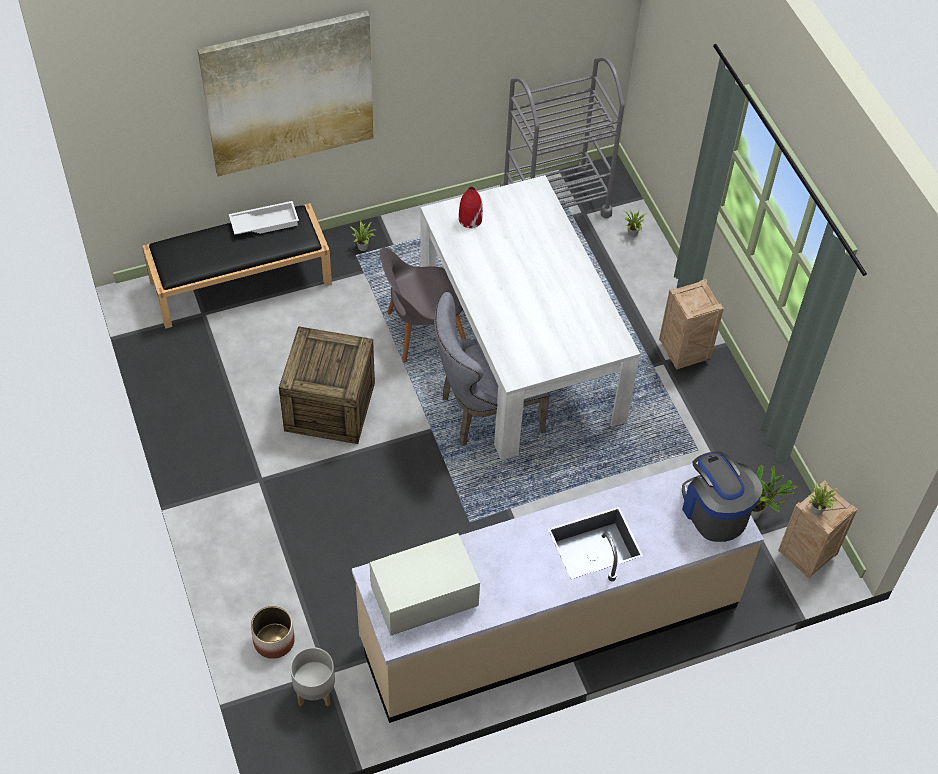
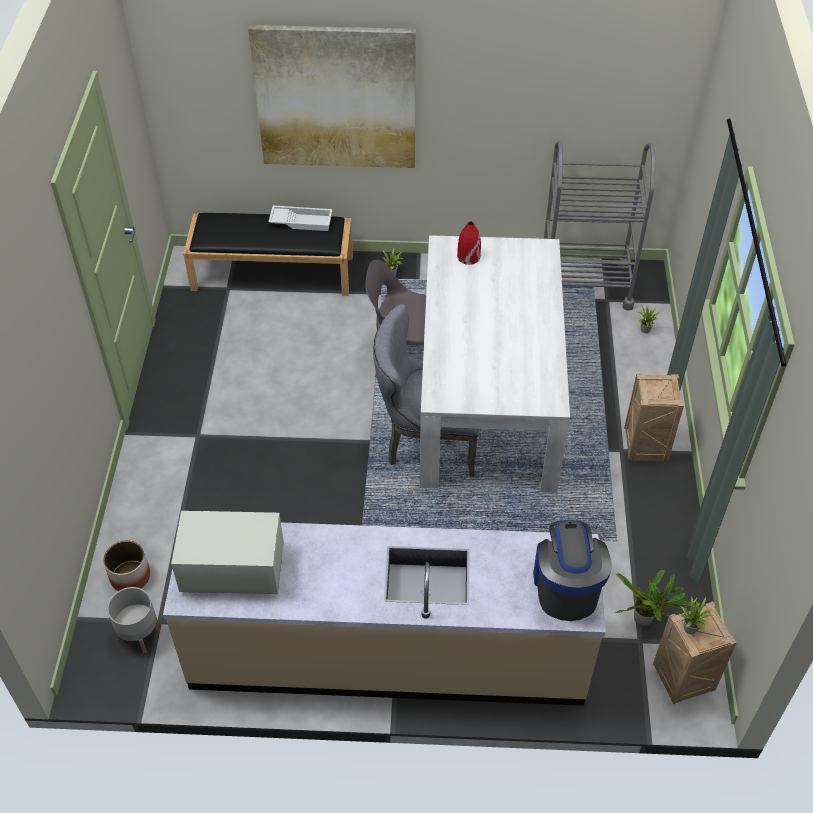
camera: 25 degrees right, 5 degrees down
crate [279,326,375,444] -> none

